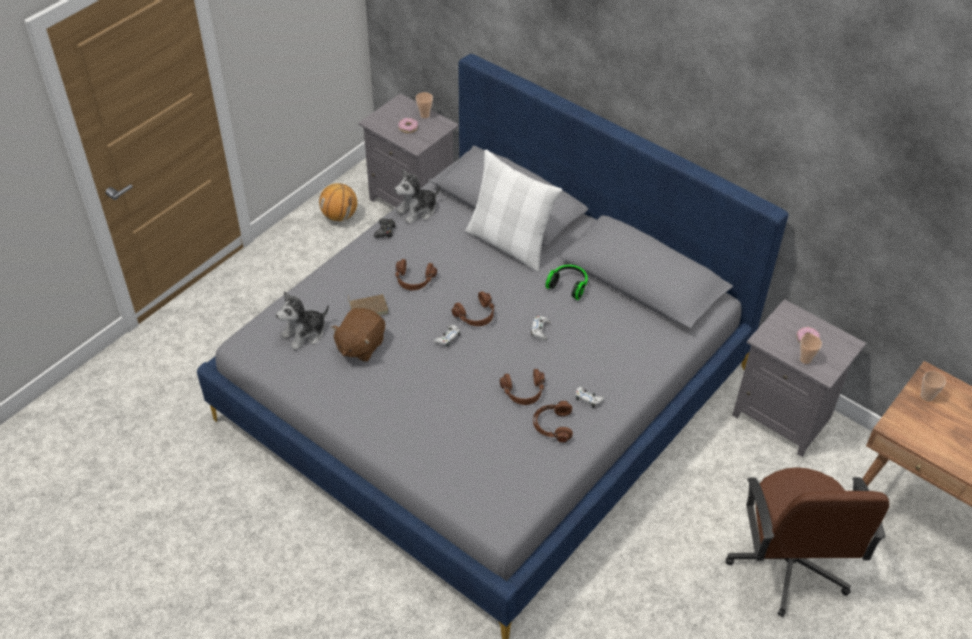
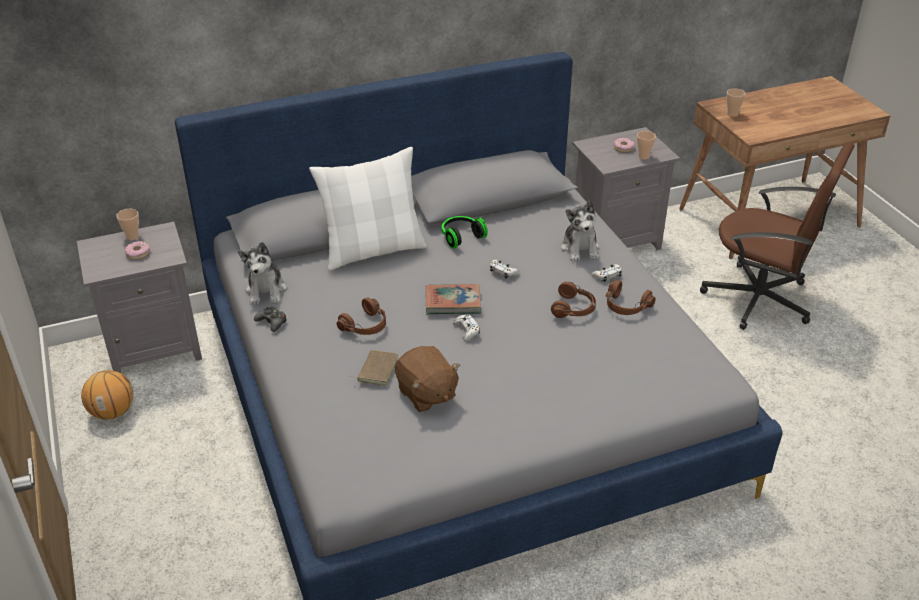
camera: 60 degrees left, 10 degrees down
plush toy [276,291,329,350] -> plush toy moved to [561,201,599,262]
brown headphones [452,291,495,326] -> book [425,284,481,314]

